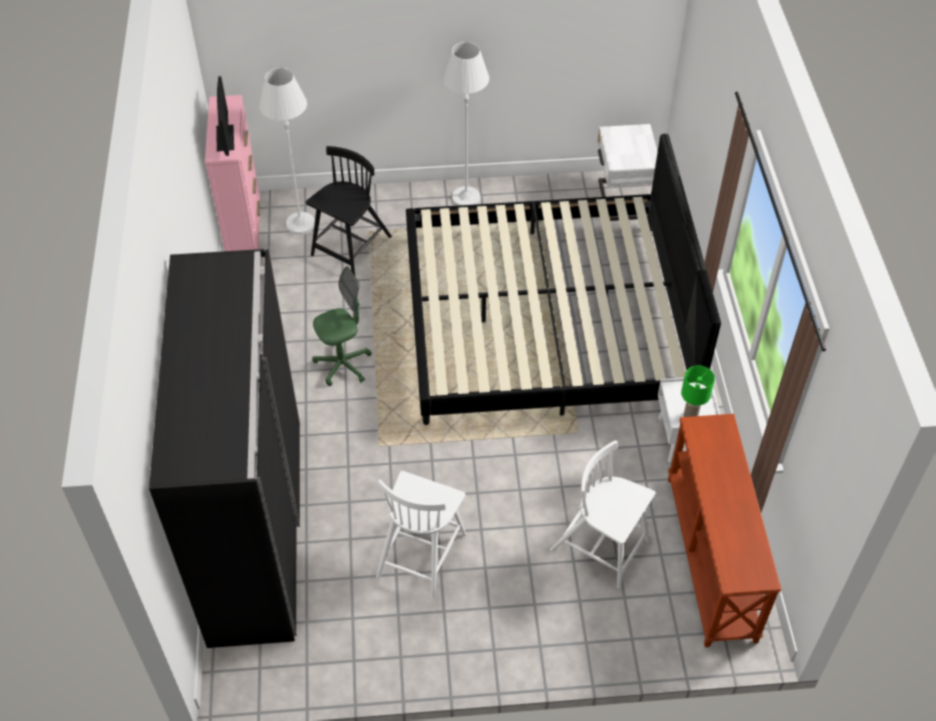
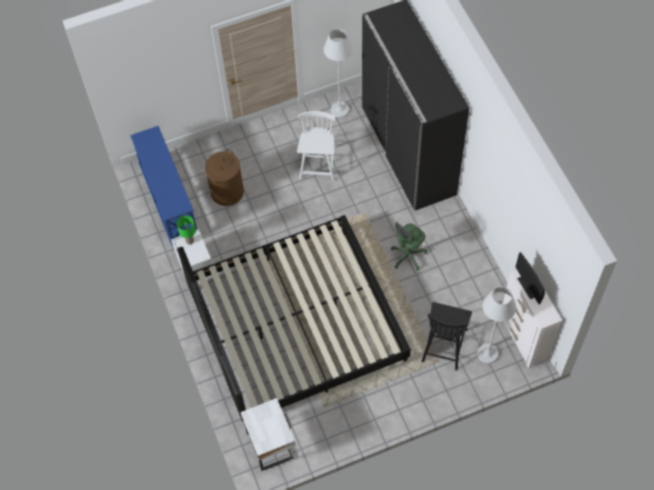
camera: 165 degrees right, 10 degrees up
pink dresser [205,95,260,251] -> white dresser [503,264,562,368]
white floor lamp [443,42,489,206] -> white floor lamp moved to [324,28,353,118]
white chair [550,440,655,589] -> brown laundry basket [205,149,244,206]
brown console table [668,414,782,647] -> blue console table [130,126,197,249]

